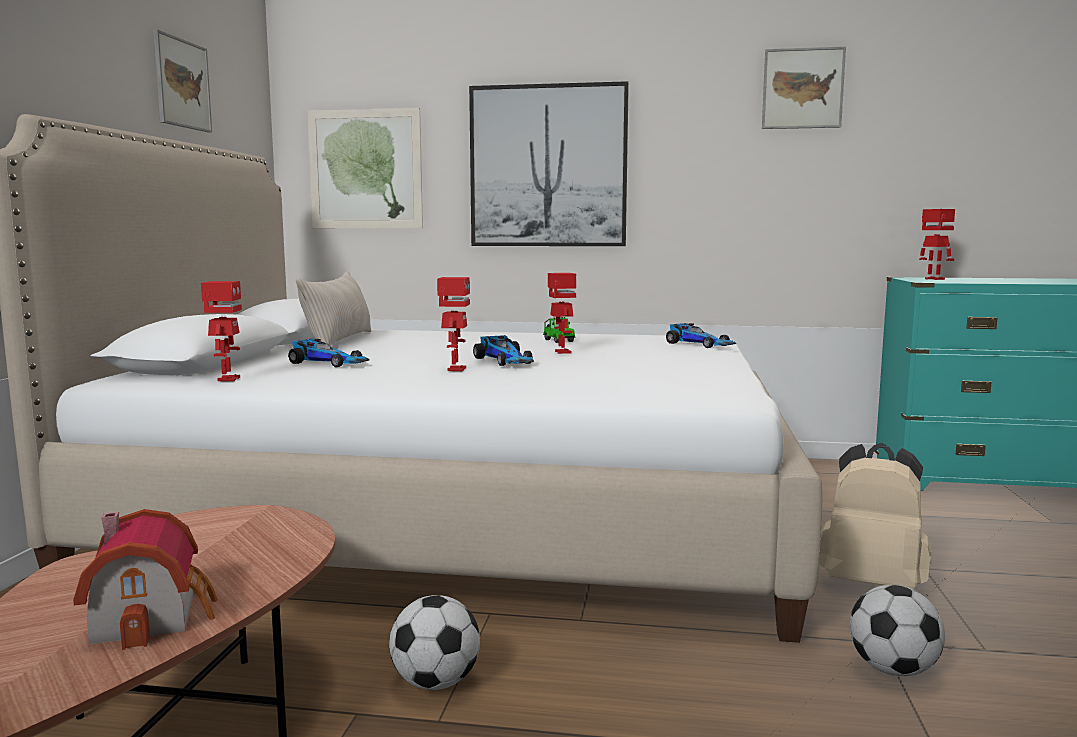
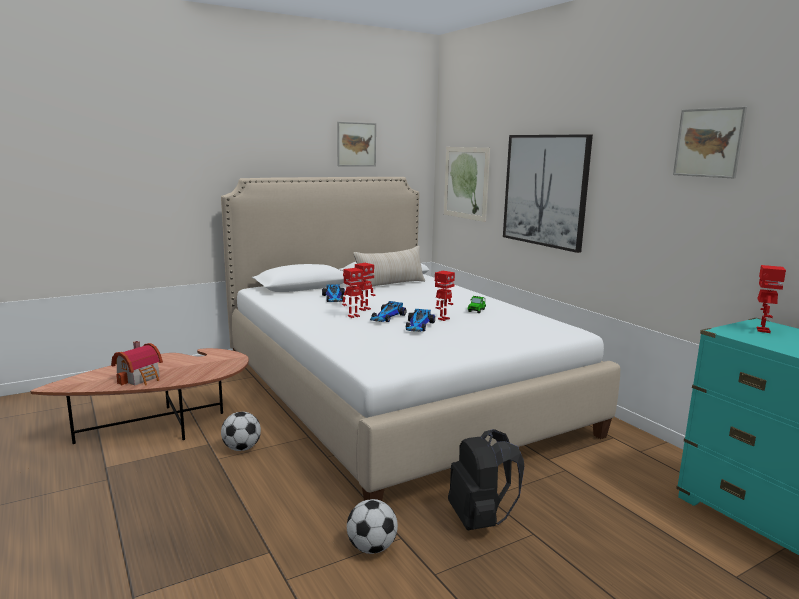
camera: 50 degrees right, 5 degrees up
toy robot [201,281,242,381] -> toy robot moved to [355,263,375,311]
toy car [666,323,736,348] -> toy car moved to [406,309,435,332]
beige backpack [819,443,931,590] -> black backpack [448,429,524,530]

